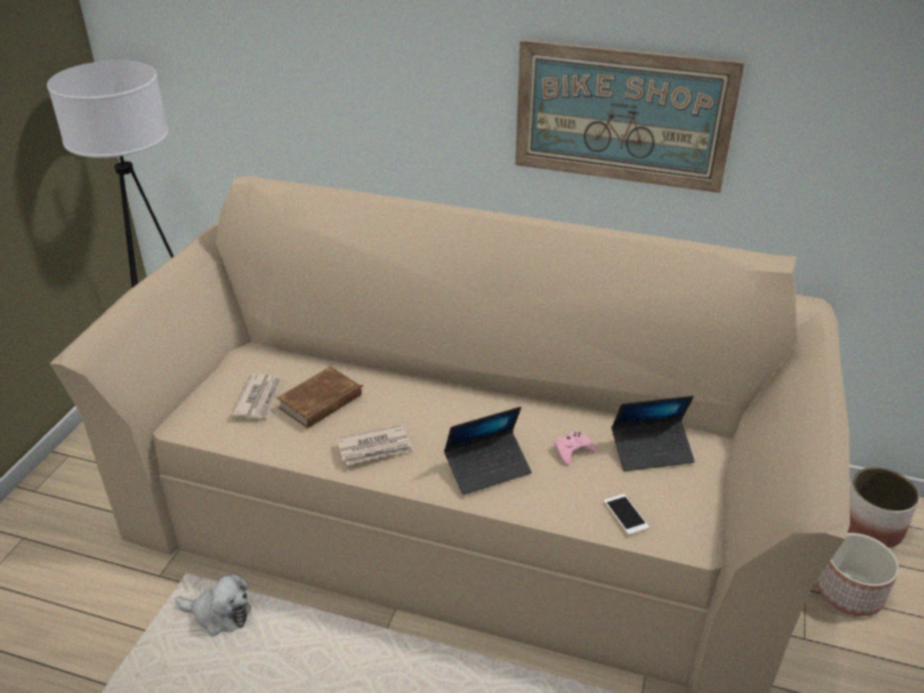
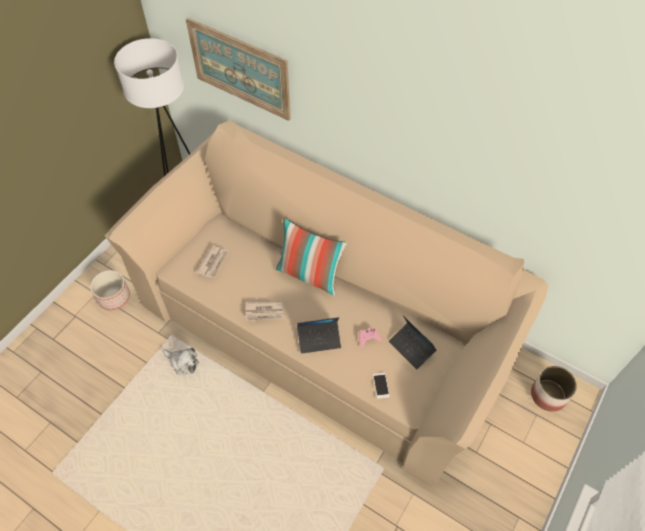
camera: 15 degrees right, 20 degrees up
brown book [277,366,363,429] -> none
picture [515,40,745,193] -> picture moved to [186,18,291,121]
laptop [611,396,695,471] -> laptop turned 45 degrees clockwise [389,316,437,370]
planter [816,533,899,616] -> planter moved to [90,270,130,310]
none -> pillow [276,217,347,296]

